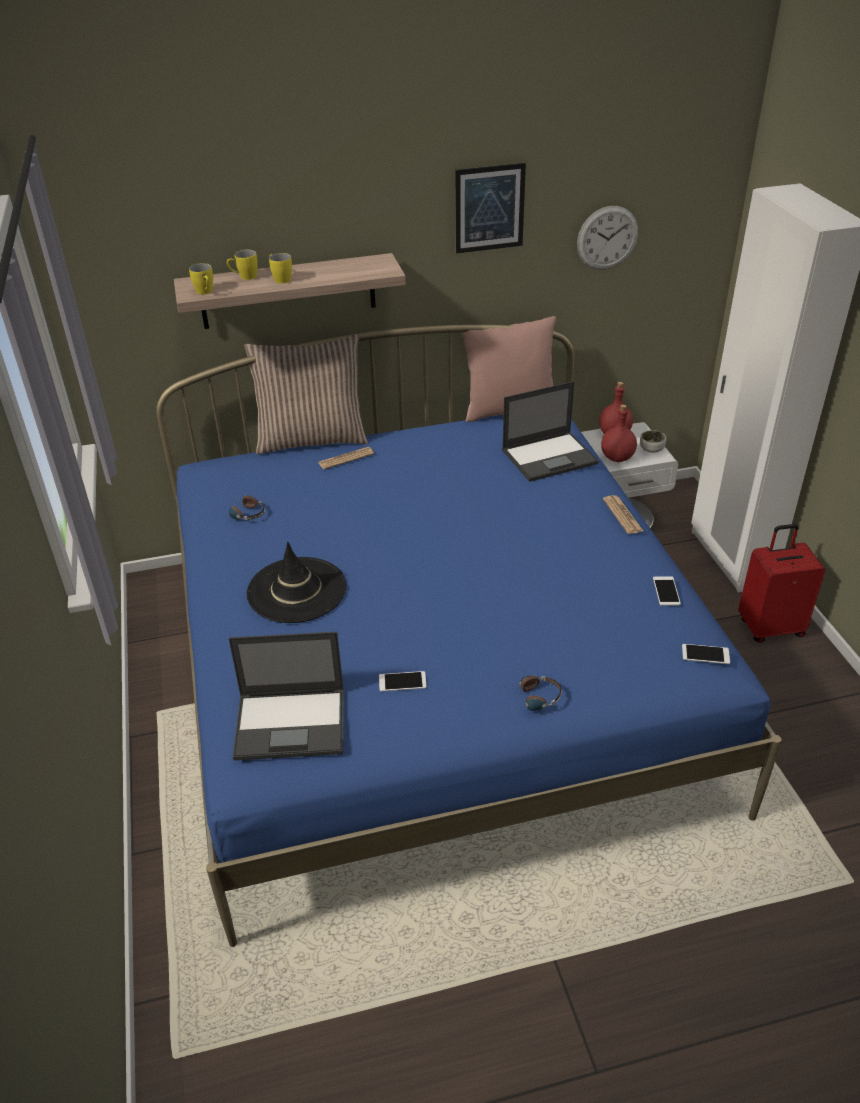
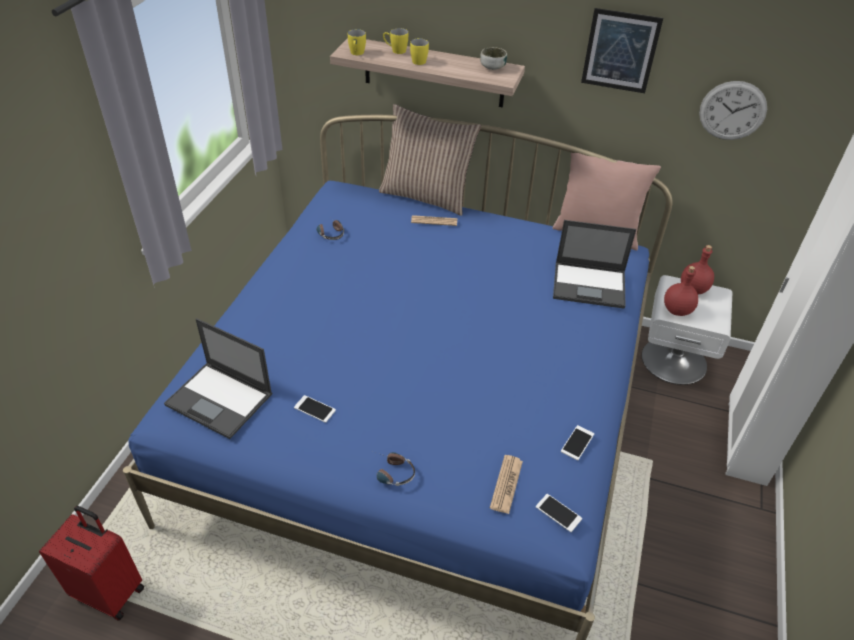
camera: 30 degrees right, 5 degrees up
black hat [247,542,346,623] -> none
newspaper [603,495,644,534] -> newspaper moved to [490,455,523,514]
bowl [640,430,666,452] -> bowl moved to [480,47,507,70]
red suitcase [738,524,825,643] -> red suitcase moved to [39,506,144,621]

